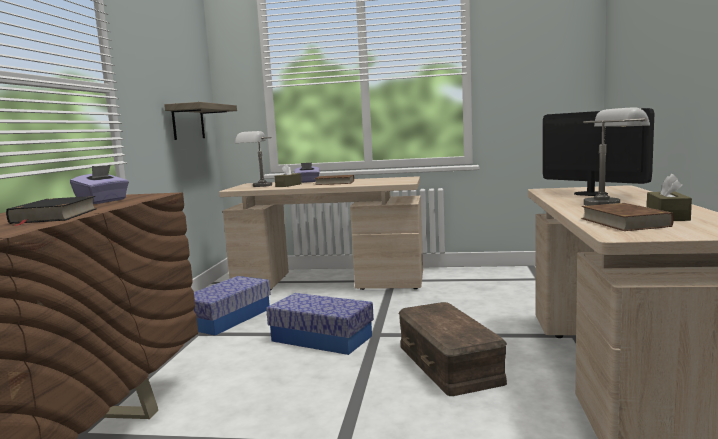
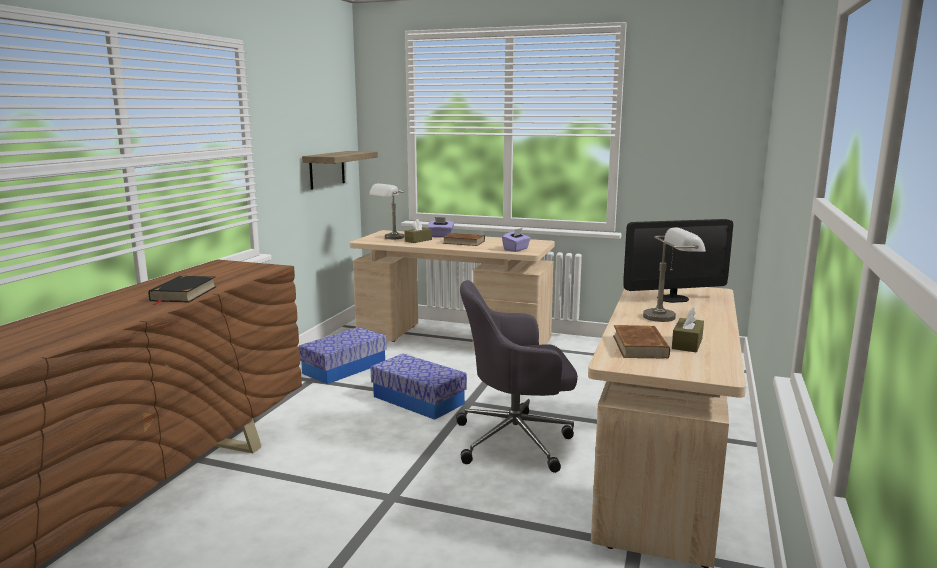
camera: 10 degrees right, 5 degrees up
purple tissue box [70,165,129,204] -> purple tissue box moved to [502,228,531,252]
brown storage box [399,302,507,396] -> grey office chair [456,280,578,473]
monitor [543,108,654,196] -> monitor turned 105 degrees clockwise [623,219,733,303]

